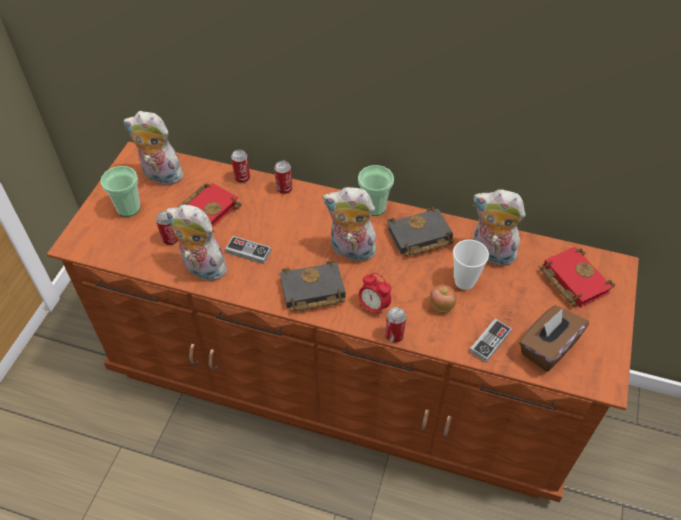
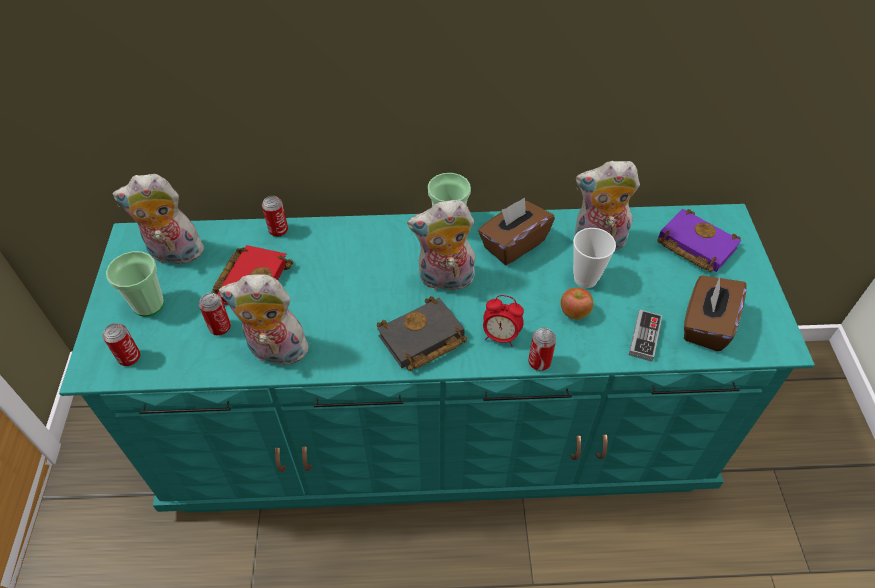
camera: 20 degrees left, 0 degrees up
brown dresser [47,142,639,502] -> turquoise dresser [59,204,815,513]
game controller [225,236,271,264] -> none
can [274,161,292,194] -> can moved to [103,323,140,366]
black book [387,207,454,257] -> brown tissue box [478,198,555,265]
red book [540,247,615,307] -> purple book [658,209,741,272]

